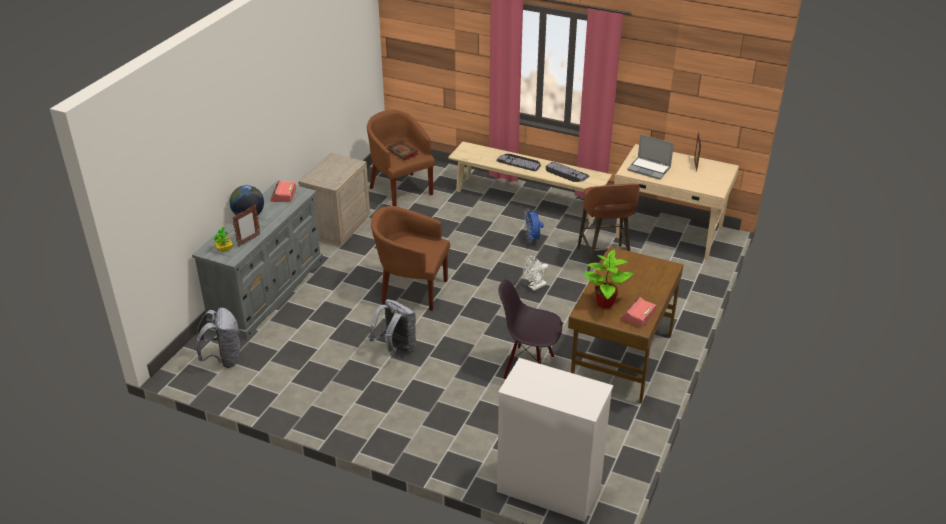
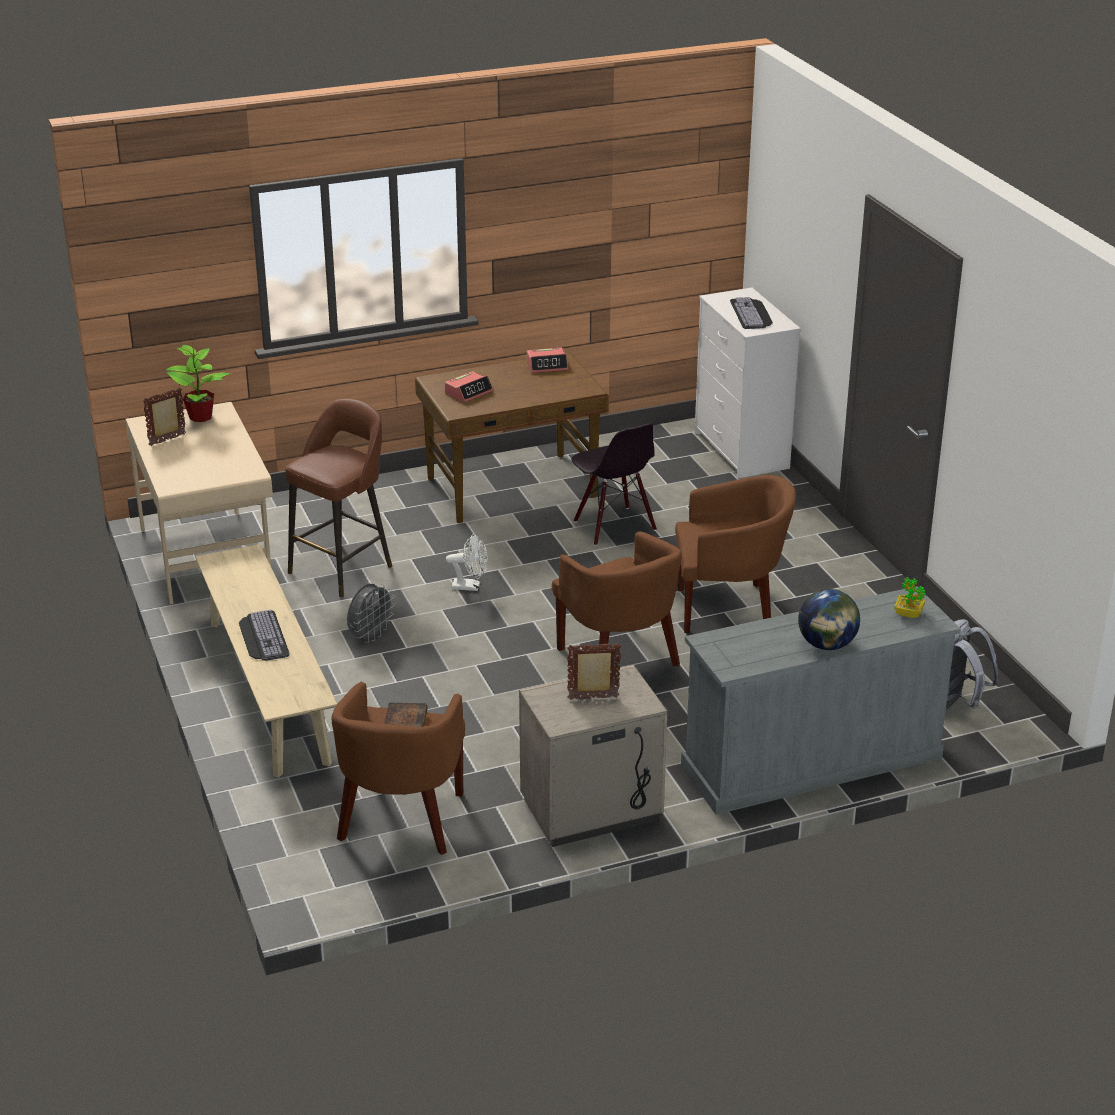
camera: 135 degrees left, 5 degrees down
picture frame [232,205,261,247] -> picture frame moved to [567,643,621,700]
alarm clock [270,180,296,202] -> alarm clock moved to [445,371,493,402]
grey backpack [369,299,416,356] -> brown armchair [675,475,796,633]
blue fan [524,209,544,244] -> grey fan [347,583,395,643]
keyboard [546,161,589,182] -> keyboard moved to [730,297,773,329]
potted plant [583,249,634,308] -> potted plant moved to [166,345,231,422]
laptop [627,134,674,180] -> none

